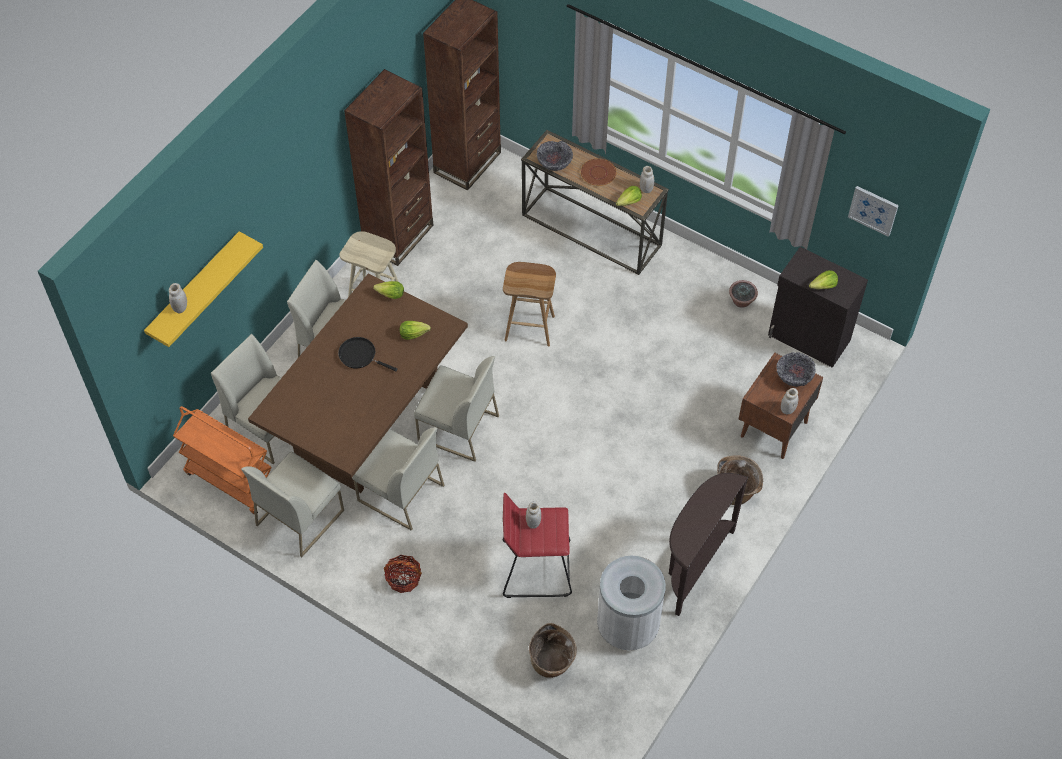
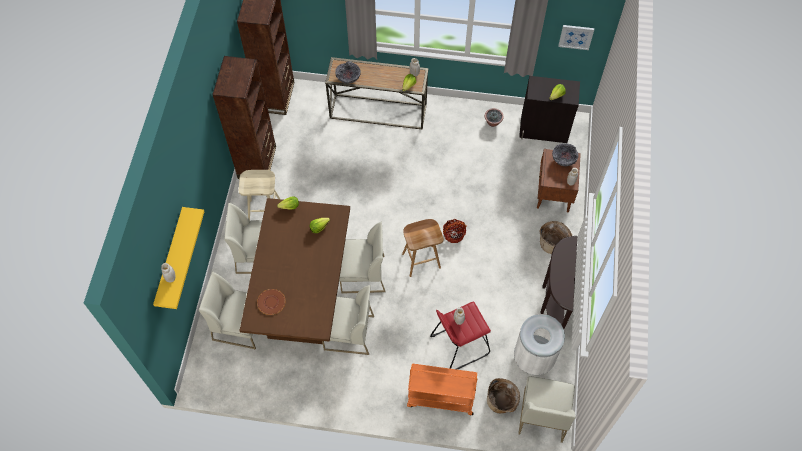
camera: 25 degrees left, 5 degrees up
orange cart [173,406,272,515] -> orange cart moved to [407,364,477,415]
white chair [241,452,344,557] -> white chair moved to [518,376,576,443]
black frying pan [338,337,398,372] -> none
basket [384,555,422,593] -> basket moved to [443,219,467,243]
brown stool [503,262,556,346] -> brown stool moved to [402,219,444,277]
brown plate [581,158,616,186] -> brown plate moved to [257,289,285,315]

